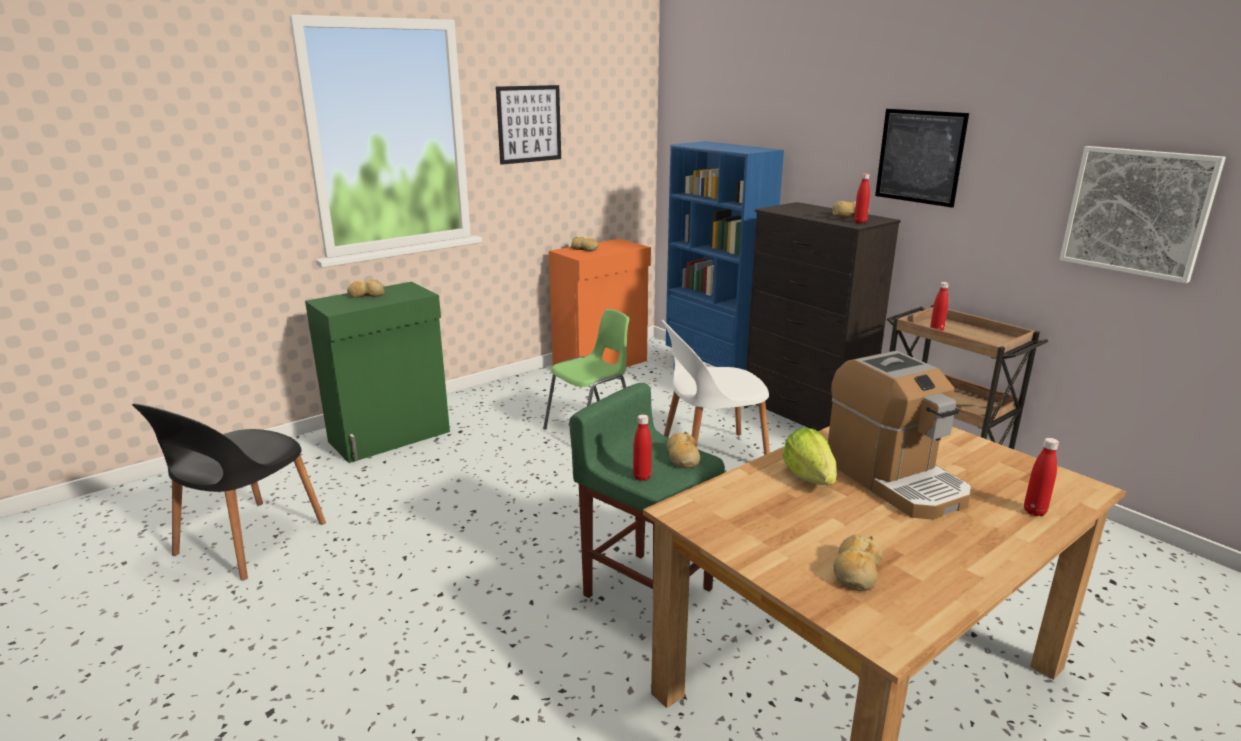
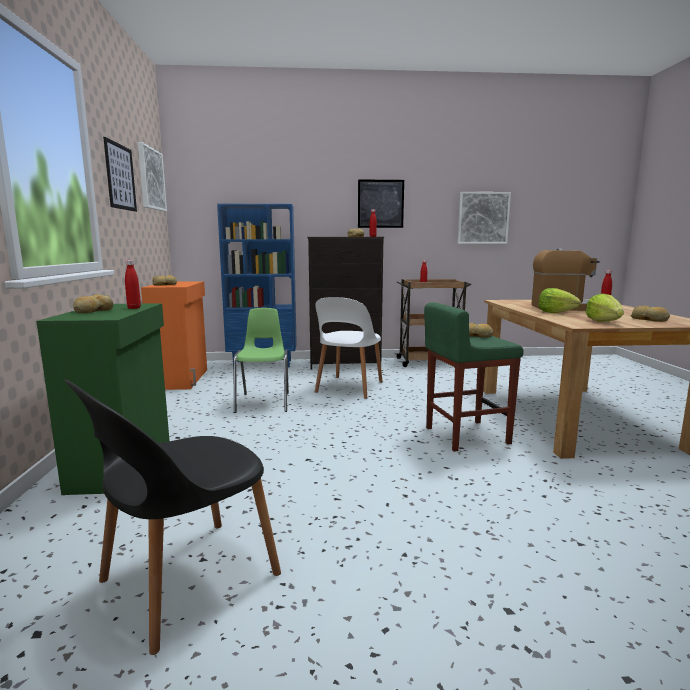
camera: 55 degrees left, 10 degrees down
black chair [132,404,326,581] -> black chair turned 75 degrees clockwise [64,380,281,655]
red bottle [633,414,652,481] -> red bottle moved to [125,260,141,309]
none -> picture [138,142,167,211]
none -> lettuce [586,293,624,322]

